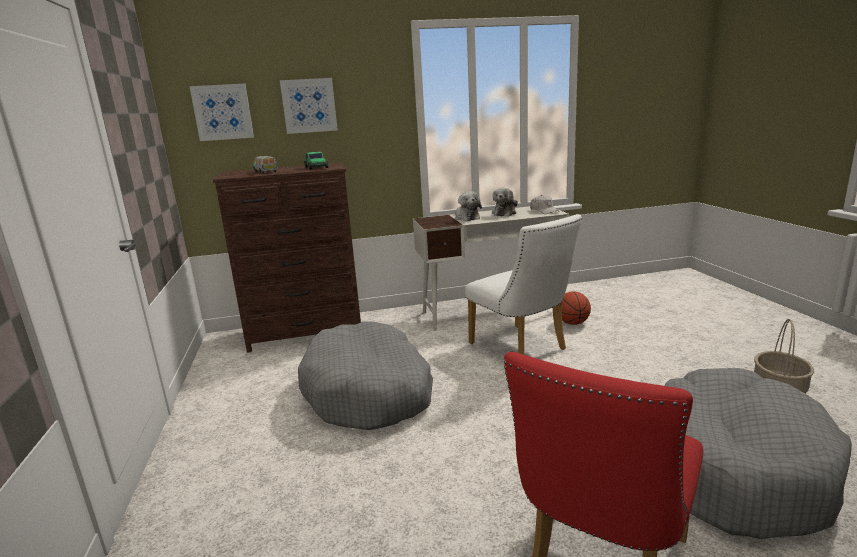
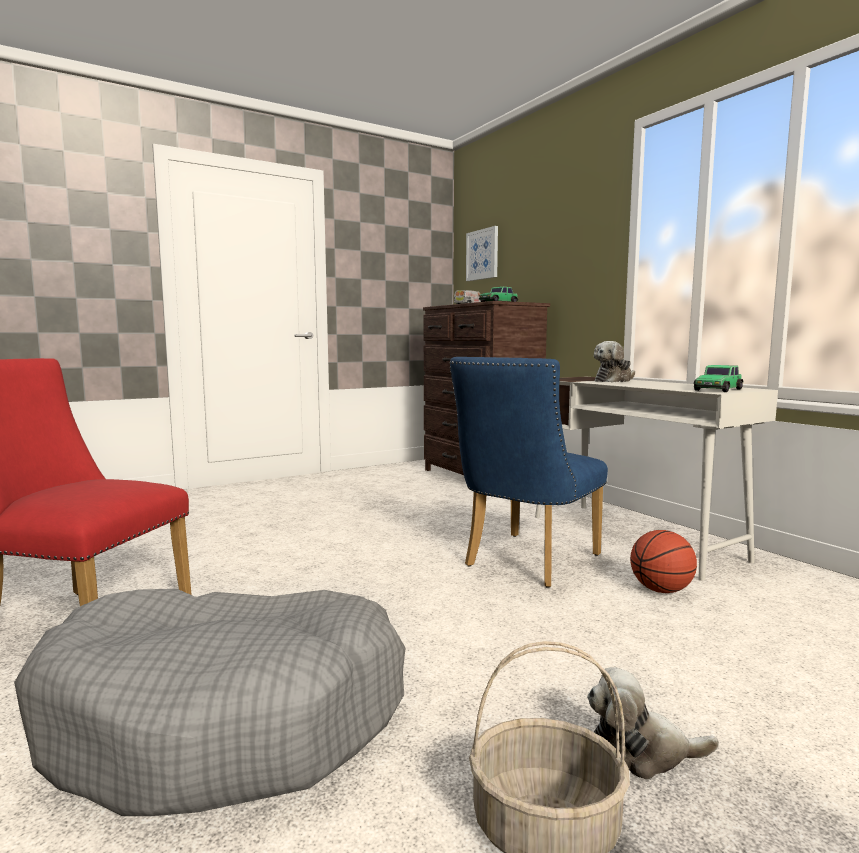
camera: 70 degrees right, 10 degrees down
picture [280,78,338,134] -> none
grey dog bed [298,322,433,430] -> none
white chair [465,214,582,355] -> blue chair [449,357,608,588]
plush toy [492,188,518,216] -> plush toy moved to [587,667,719,780]
white cap [530,195,560,214] -> toy car [693,365,743,392]

